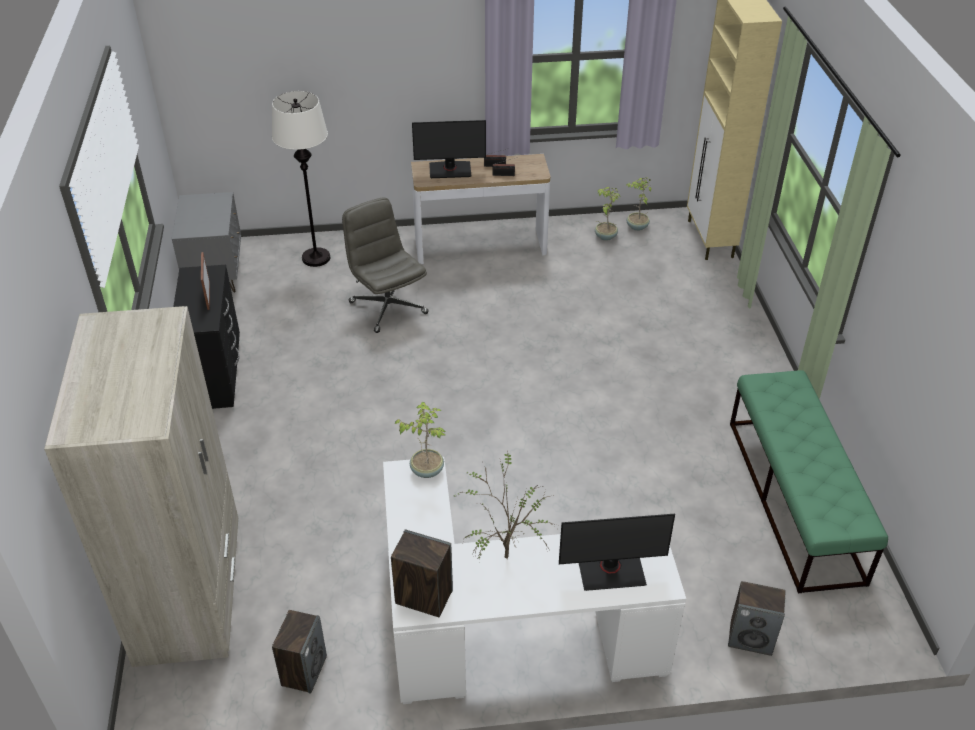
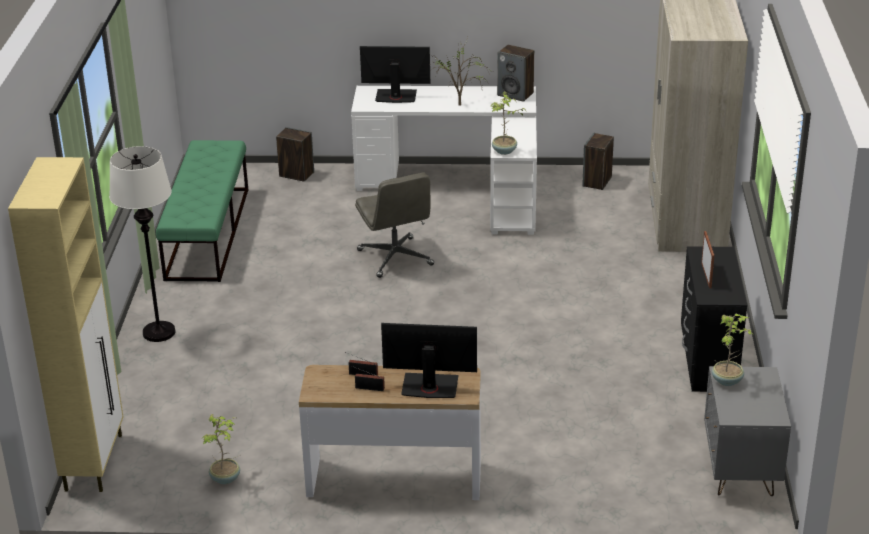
camera: 170 degrees left, 10 degrees down
white floor lamp [272,91,330,267] -> white floor lamp moved to [109,146,176,342]
grey office chair [342,198,429,333] -> grey office chair moved to [355,173,434,278]
potted plant [626,177,652,231] -> potted plant moved to [712,314,753,386]

